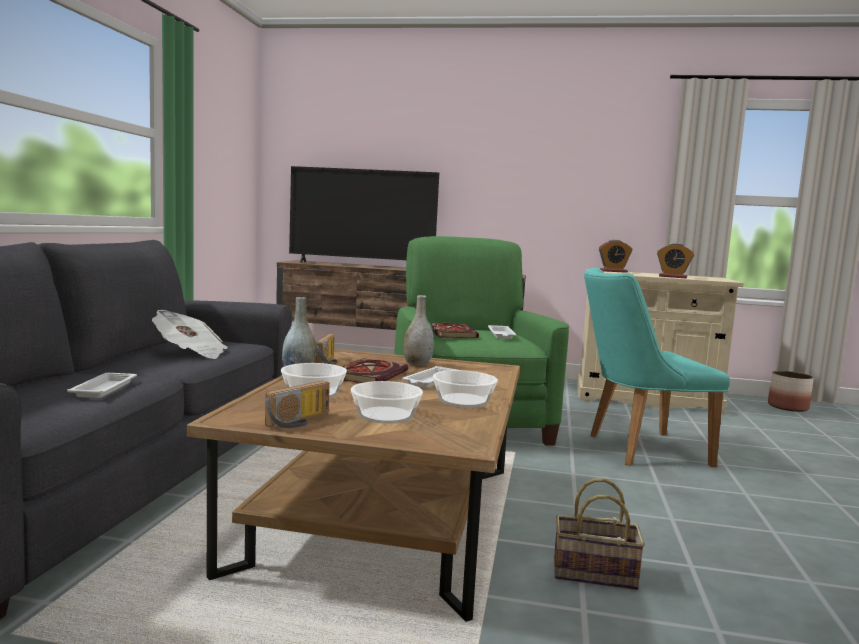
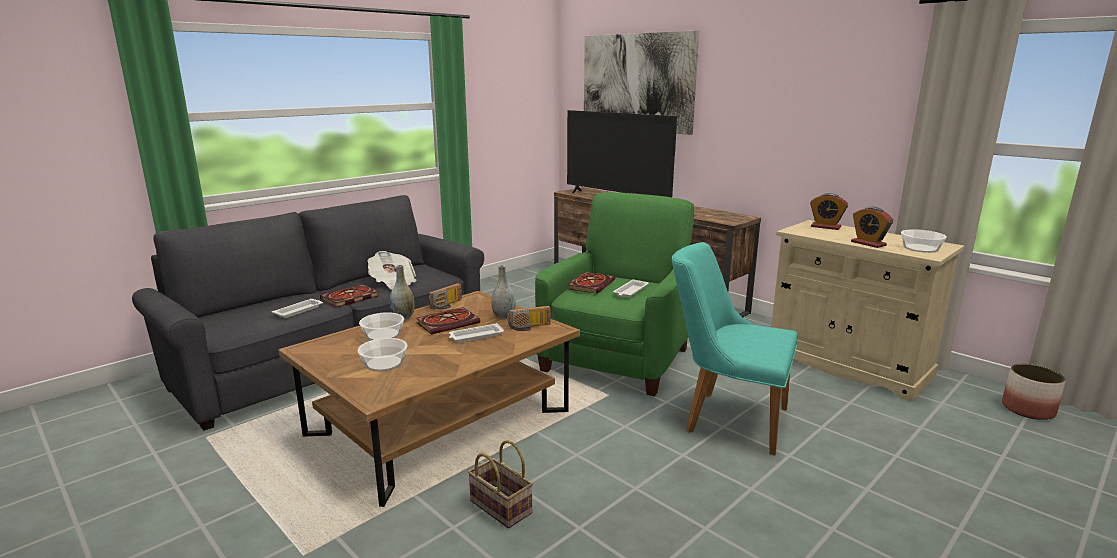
camera: 35 degrees right, 10 degrees up
radio [265,381,330,428] -> radio moved to [507,306,551,331]
bowl [433,370,498,408] -> bowl moved to [901,229,947,253]
none -> book [320,284,379,308]
none -> picture [584,30,699,135]

